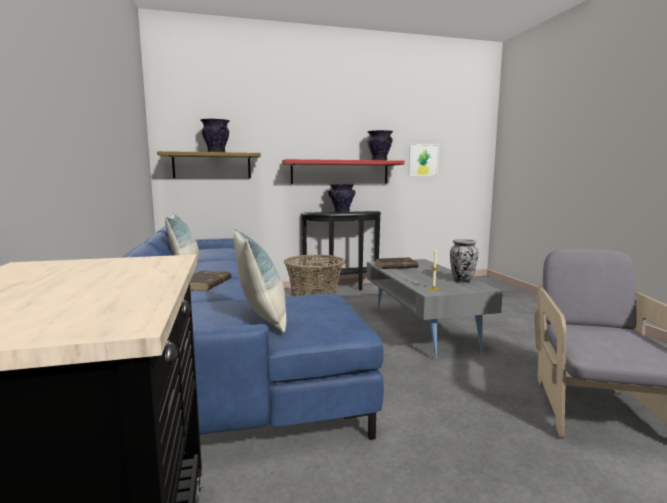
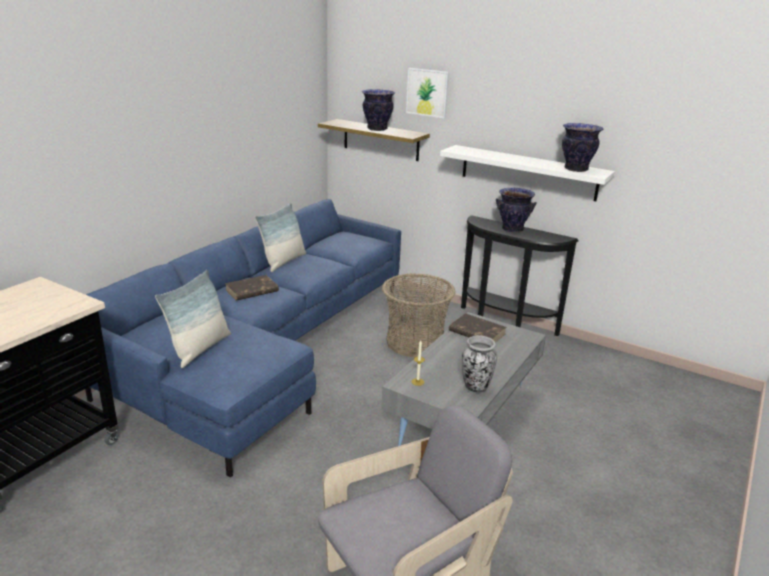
camera: 45 degrees right, 15 degrees up
red shelf [282,159,404,184] -> white shelf [440,145,615,201]
picture [409,144,439,176] -> picture moved to [406,68,449,119]

